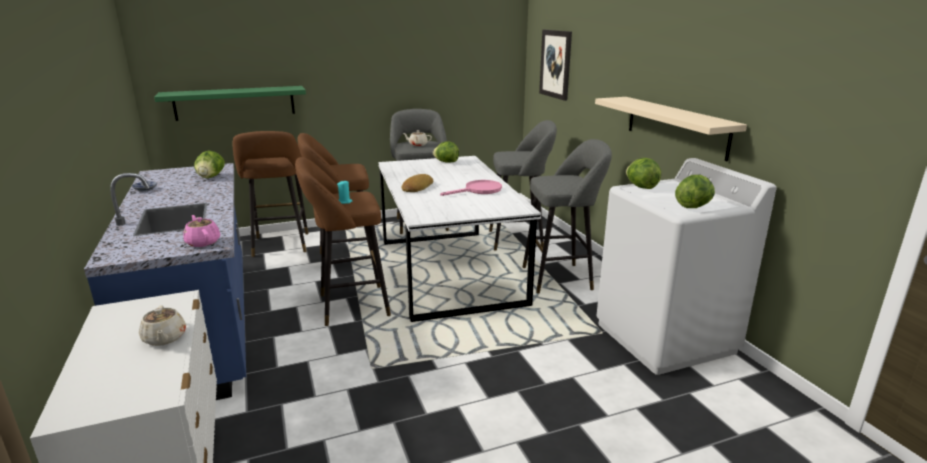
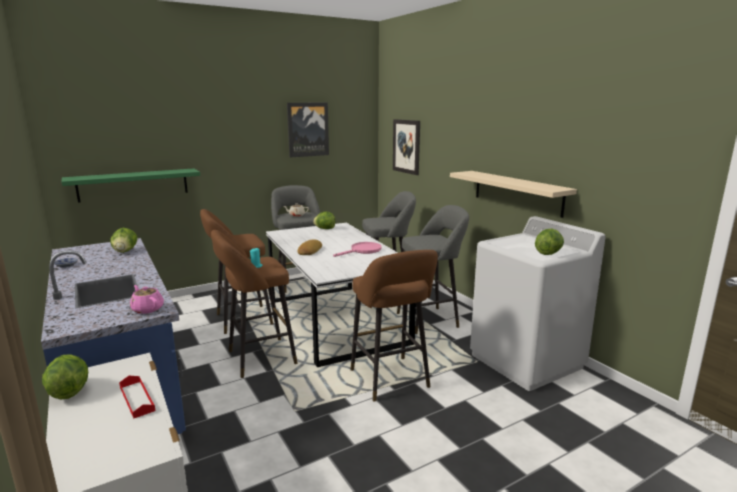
camera: 10 degrees left, 5 degrees down
beige teapot [139,305,186,346] -> red tray [119,376,156,418]
brown stool [233,131,308,257] -> brown stool moved to [351,250,438,402]
lettuce [626,158,661,189] -> lettuce moved to [42,354,88,399]
none -> picture [287,103,329,157]

